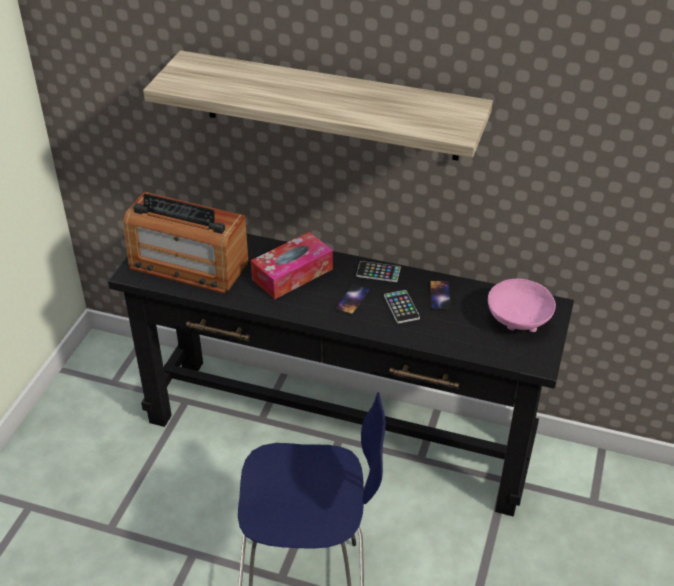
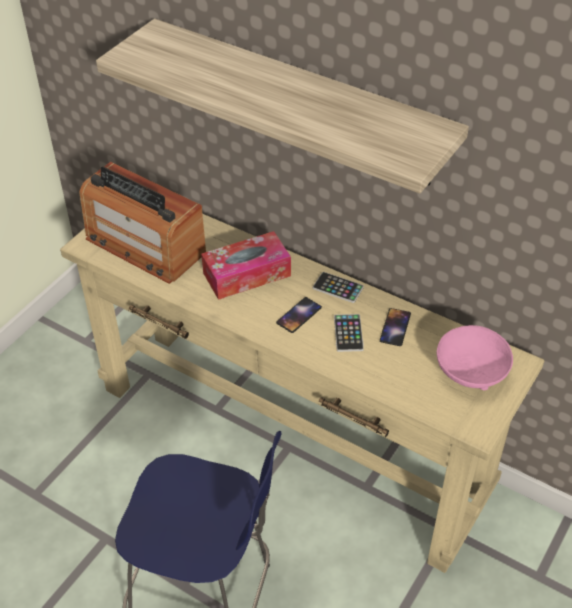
camera: 15 degrees right, 5 degrees up
black console table [108,234,574,516] -> beige console table [60,214,544,573]

